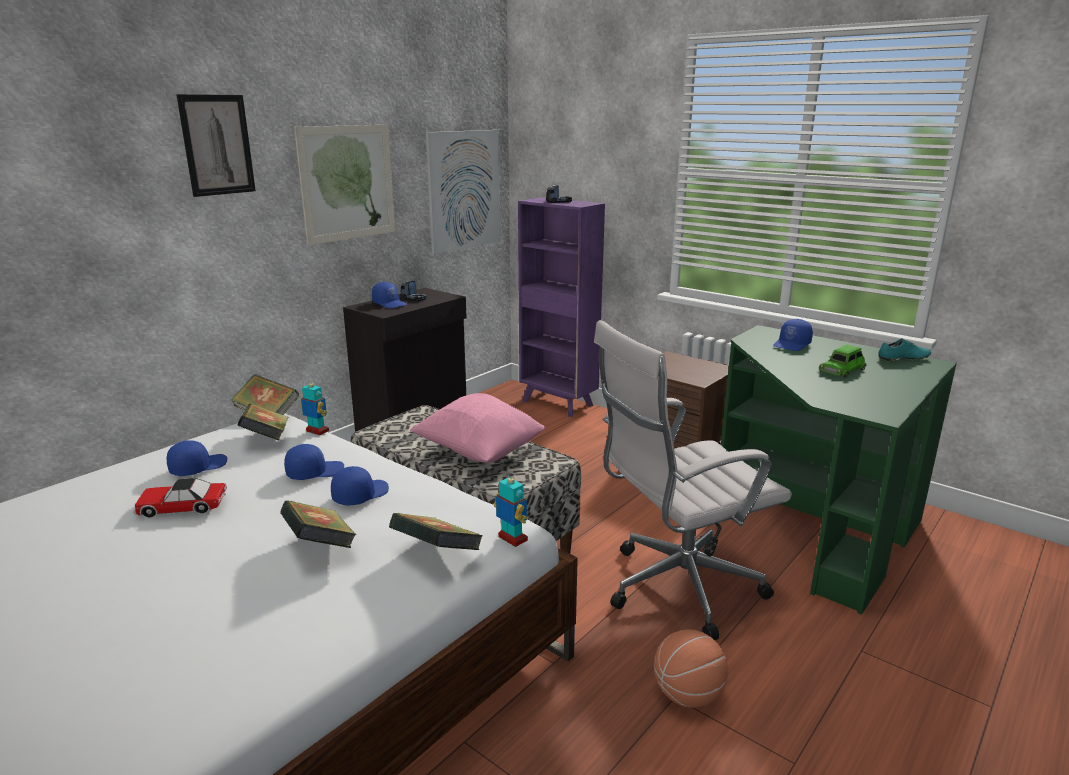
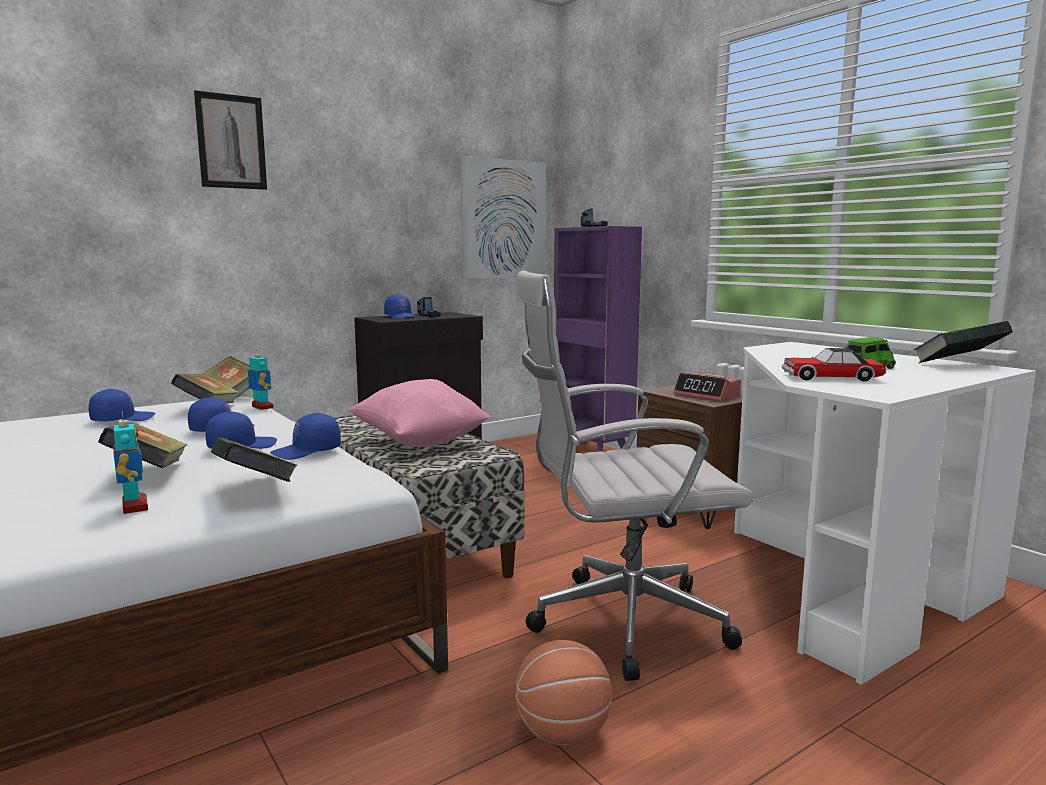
camera: 15 degrees right, 10 degrees down
toy car [134,478,227,518] -> toy car moved to [782,348,886,382]
picture [294,125,395,245] -> none
toy robot [494,471,528,547] -> toy robot moved to [114,411,148,514]
green desk [721,325,957,615] -> white desk [734,342,1036,685]
blue cap [773,319,813,351] -> blue cap moved to [270,413,341,460]
turquoise shoe [879,338,931,362] -> book [913,321,1013,363]
none -> alarm clock [673,373,741,401]

